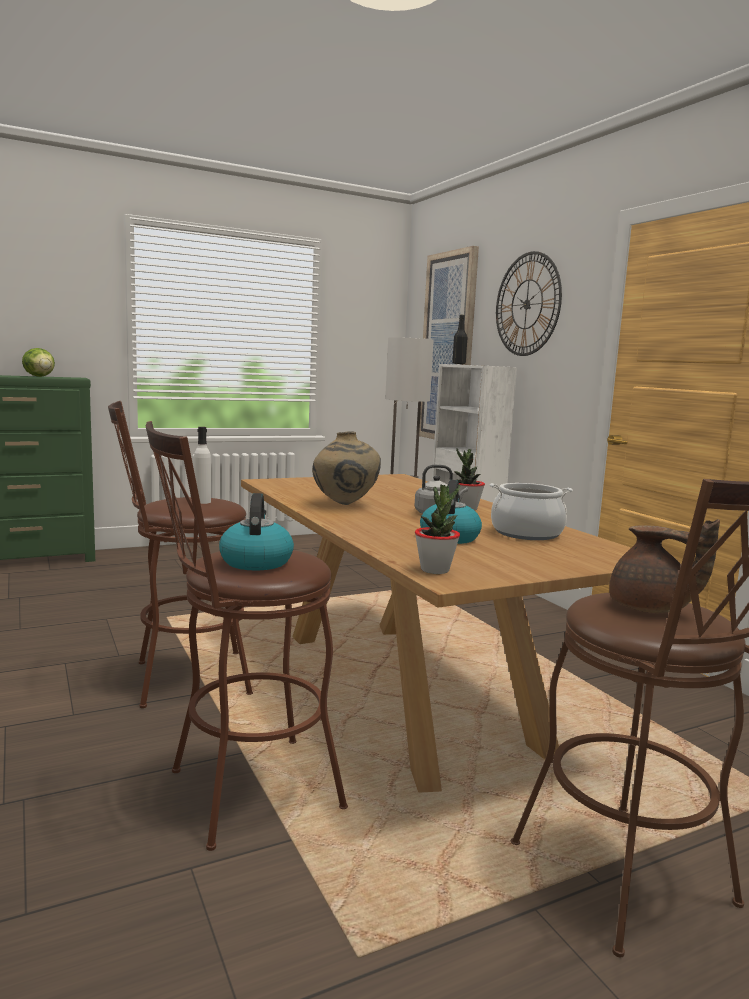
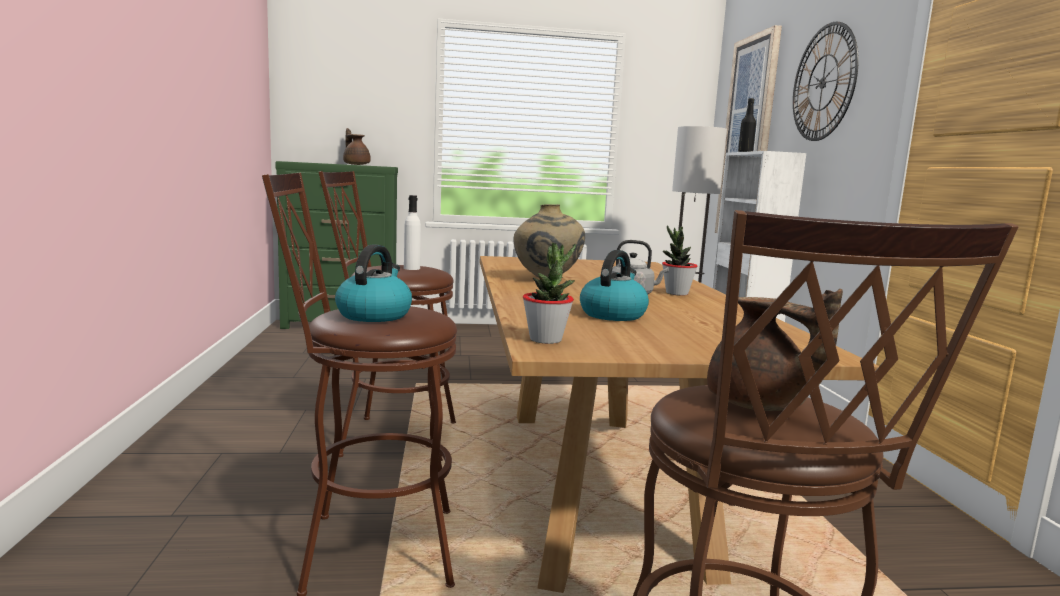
camera: 20 degrees right, 0 degrees up
lettuce [22,348,55,377] -> brown teapot [343,128,371,165]
cooking pot [490,483,573,540] -> none

